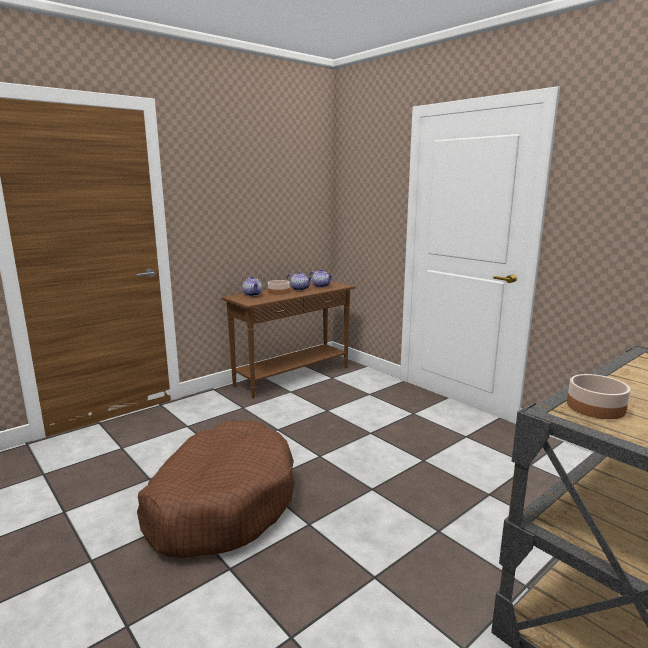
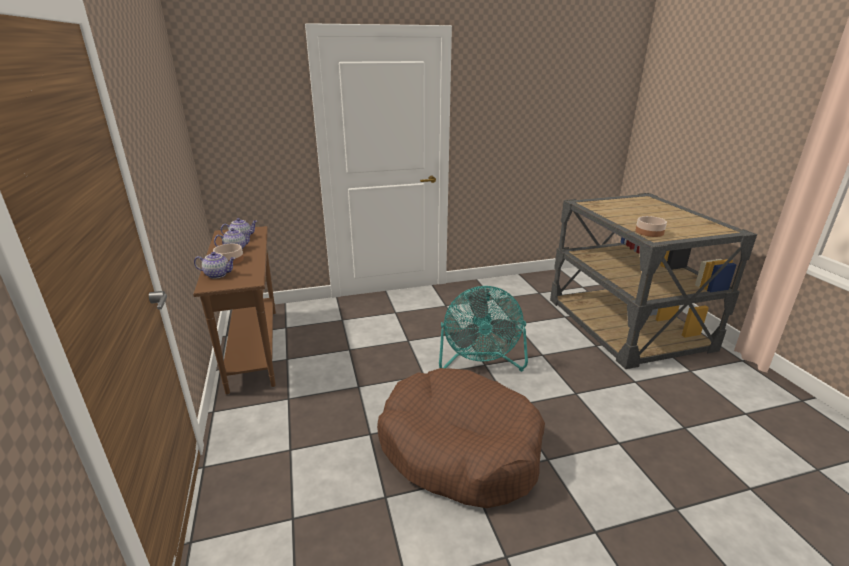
camera: 65 degrees left, 10 degrees up
none -> turquoise fan [439,286,528,372]

